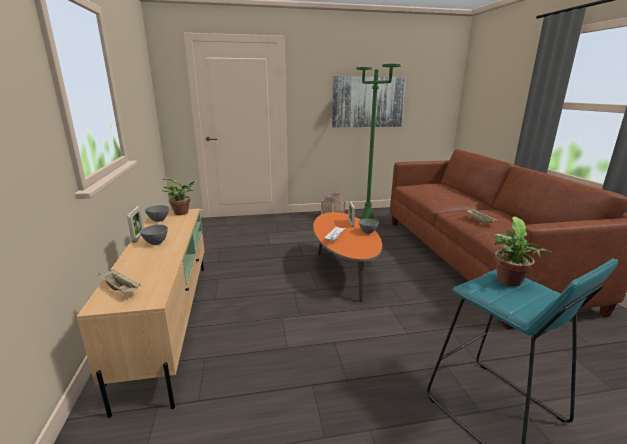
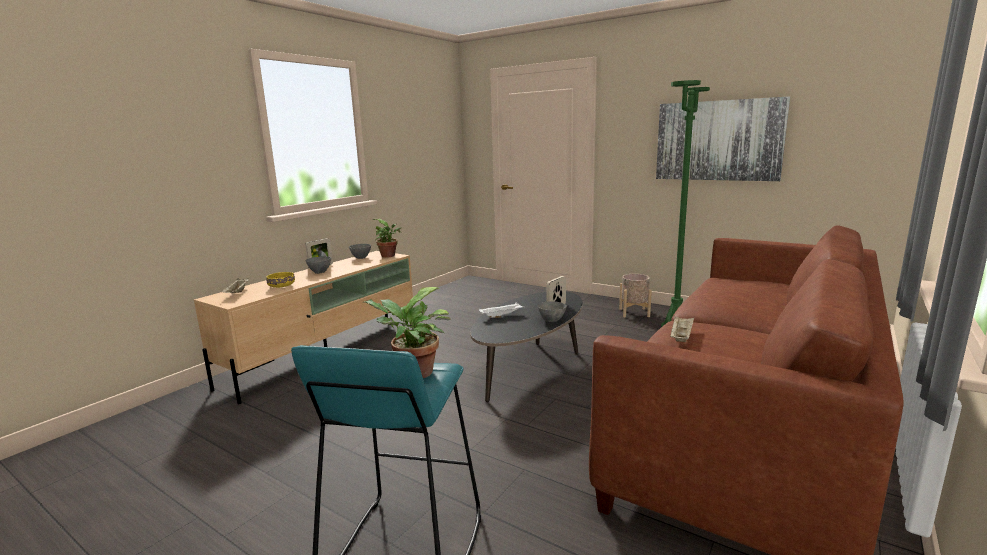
camera: 45 degrees right, 5 degrees down
orange coffee table [313,212,382,302] -> black coffee table [470,292,582,402]
none -> yellow bowl [266,272,295,288]

